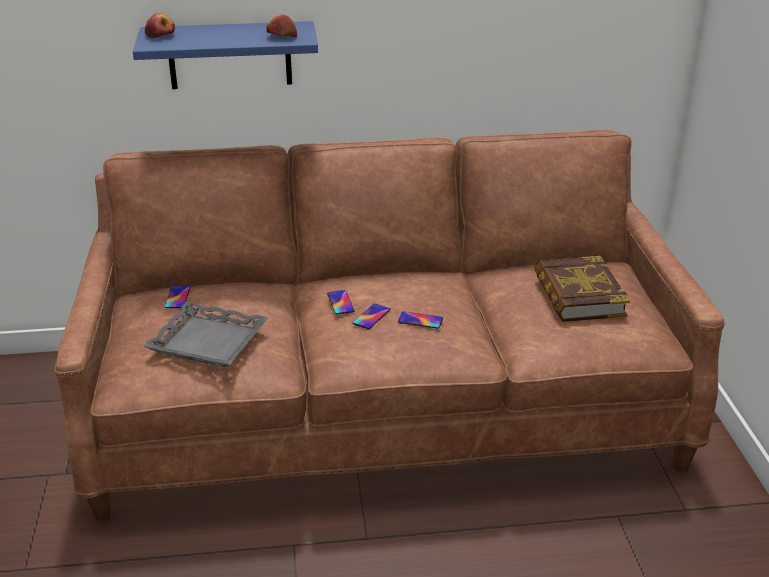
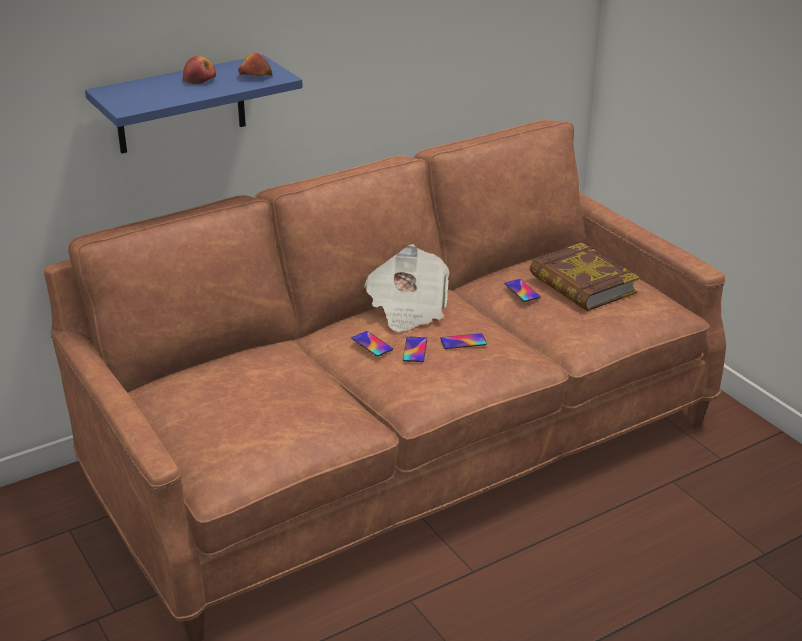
camera: 25 degrees left, 0 degrees up
grey tray [143,301,269,367] -> none
apple [145,13,175,38] -> apple moved to [183,56,216,84]
phone [165,286,191,308] -> phone moved to [504,279,540,302]
none -> newspaper [365,244,450,332]

